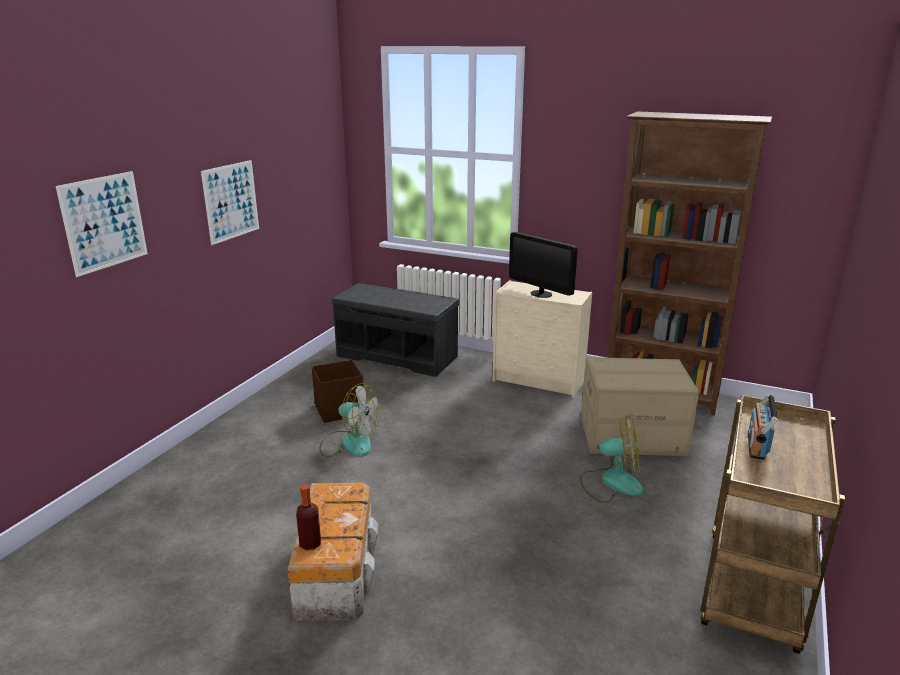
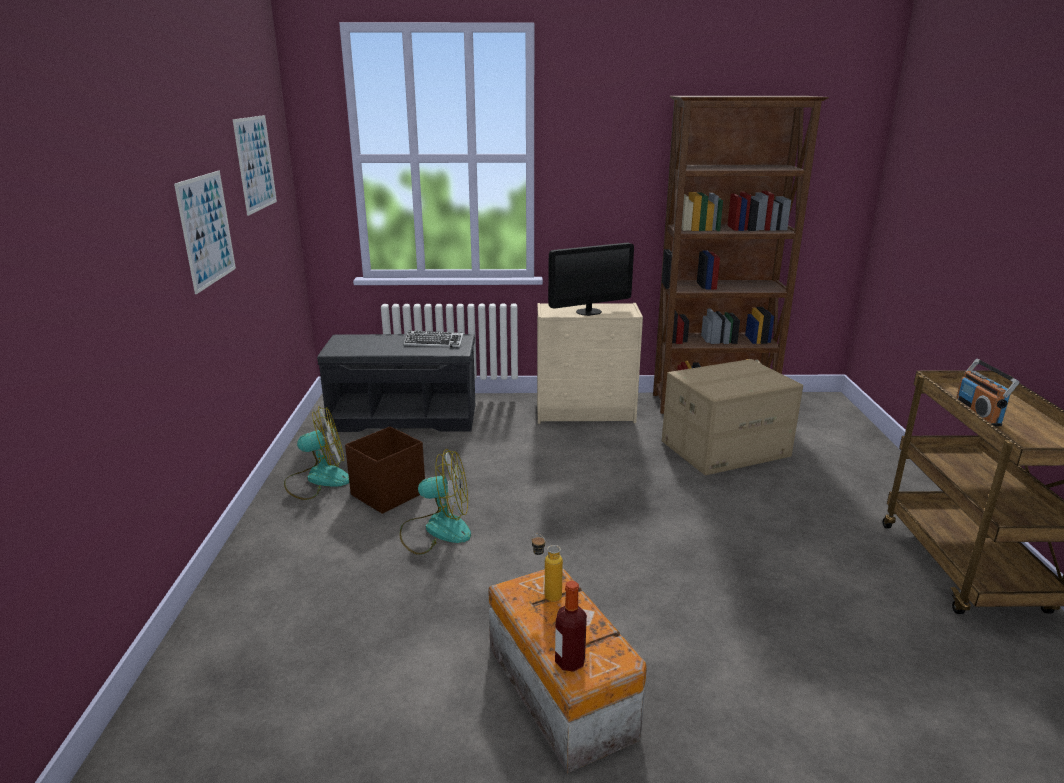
camera: 25 degrees left, 0 degrees up
picture [56,171,148,277] -> picture moved to [233,115,277,216]
monitor [509,232,578,298] -> monitor turned 45 degrees counterclockwise [548,243,634,316]
fan [580,415,643,503] -> fan moved to [284,406,349,500]
none -> keyboard [404,331,464,348]
none -> bottle [531,534,563,602]

